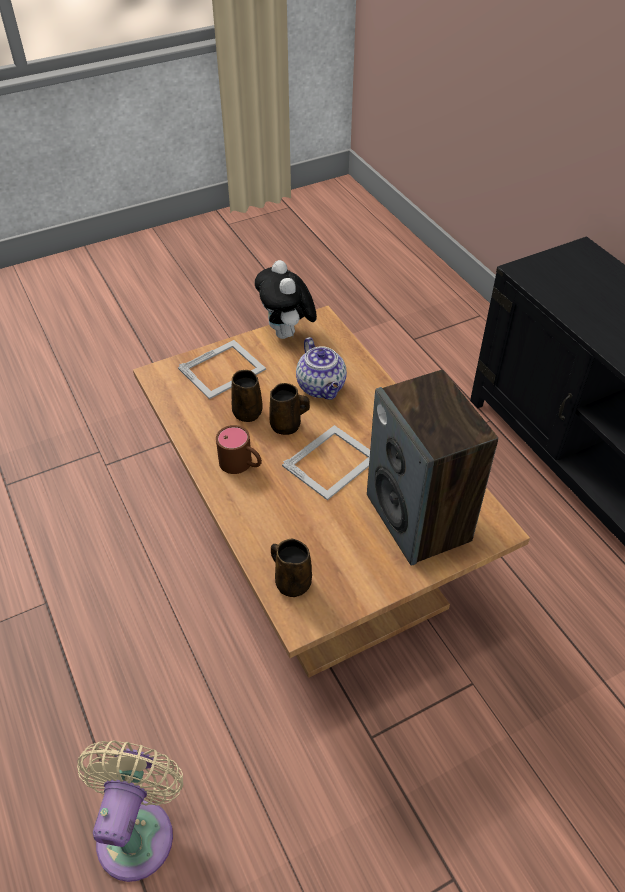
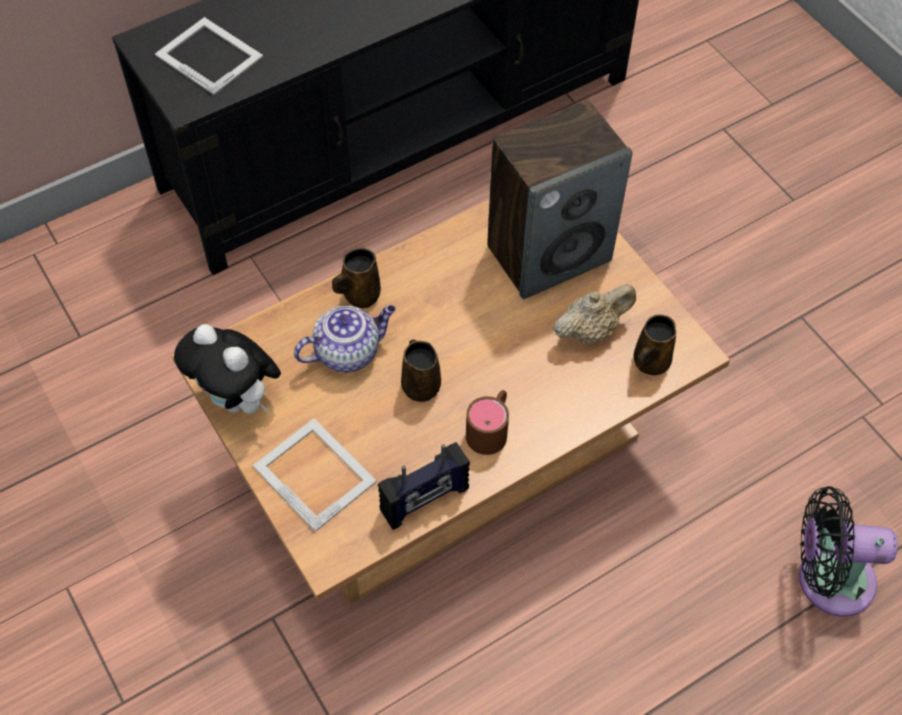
camera: 95 degrees left, 10 degrees up
beige fan [77,740,183,882] -> black fan [799,486,898,617]
brown mug [231,370,263,422] -> brown mug moved to [332,248,381,308]
plush toy [255,260,317,339] -> plush toy turned 60 degrees clockwise [174,324,281,414]
picture frame [282,425,370,500] -> picture frame moved to [155,17,263,95]
none -> radio [378,442,470,530]
none -> beige teapot [553,284,636,343]

